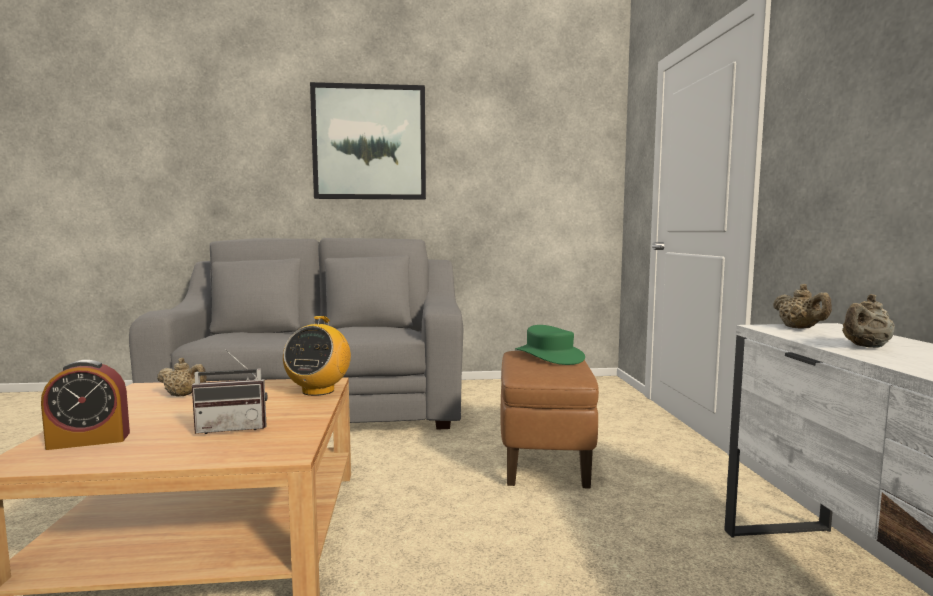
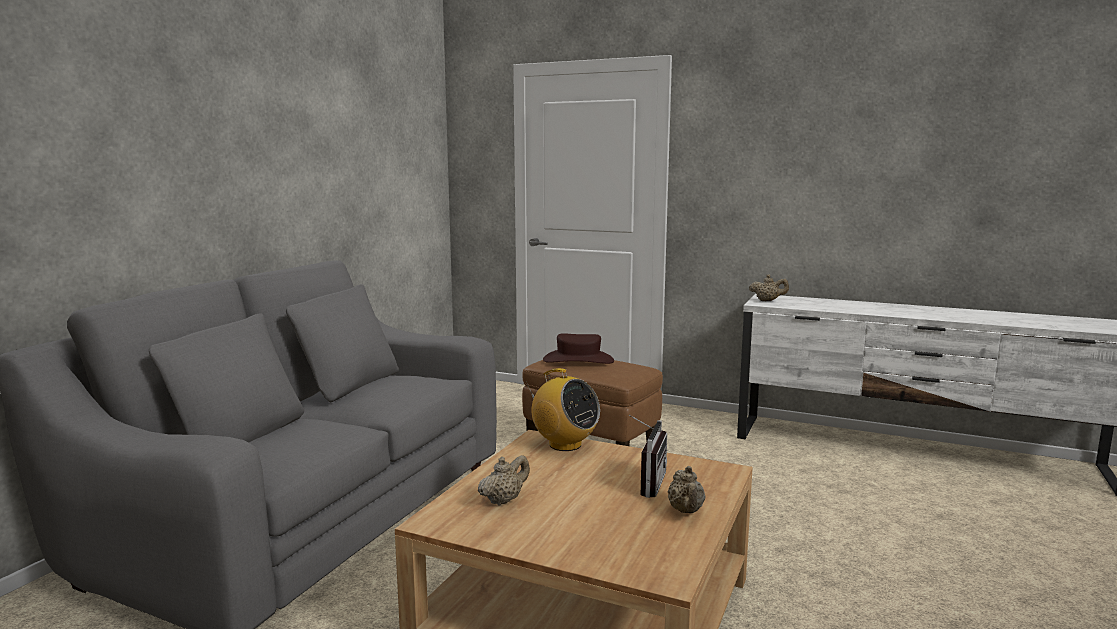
camera: 60 degrees left, 5 degrees up
alarm clock [41,360,130,450] -> none
picture [310,82,426,200] -> none
green hat [515,325,585,365] -> brown hat [543,333,614,364]
beige teapot [842,294,895,348] -> beige teapot moved to [668,466,706,513]

